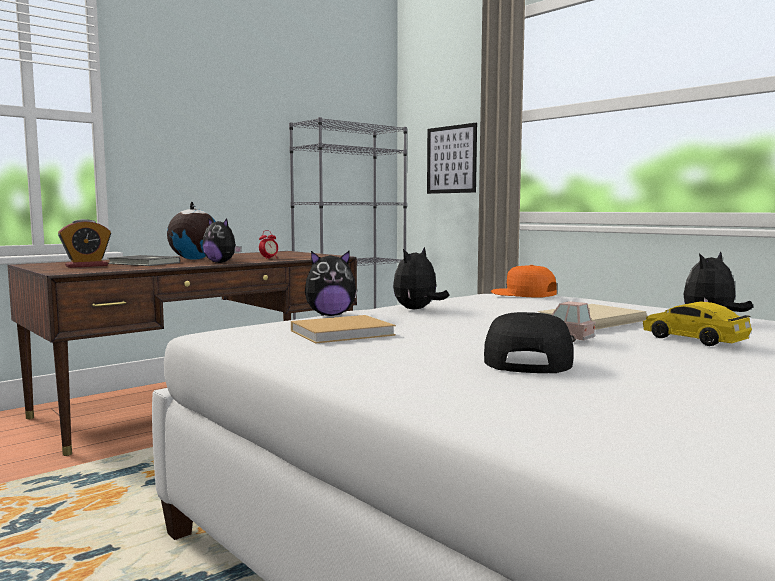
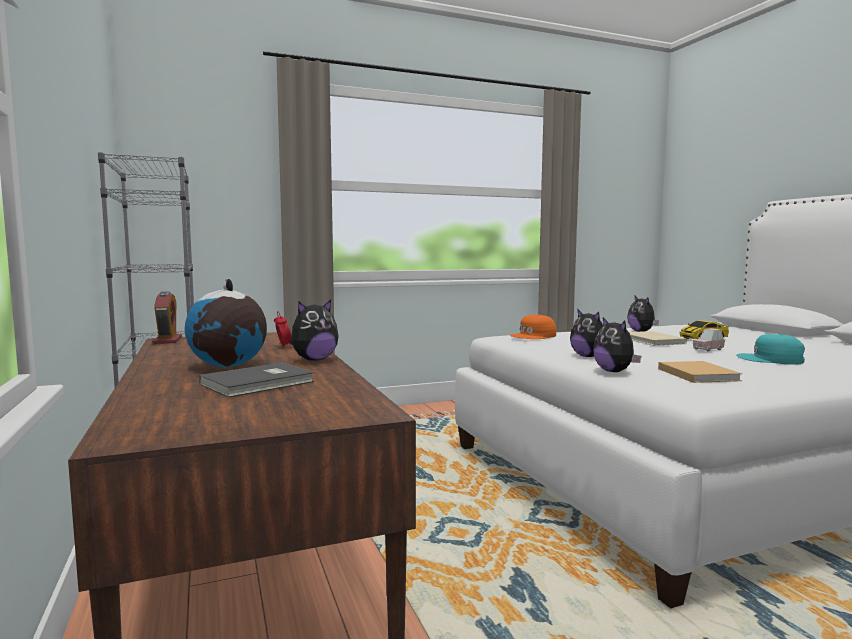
camera: 70 degrees left, 0 degrees up
alarm clock [58,219,111,268] -> alarm clock moved to [152,291,182,344]
plush toy [305,250,358,316] -> plush toy turned 150 degrees clockwise [593,317,641,372]
picture [427,123,477,194] -> none
black cap [484,312,574,373] -> turquoise cap [736,334,805,364]

